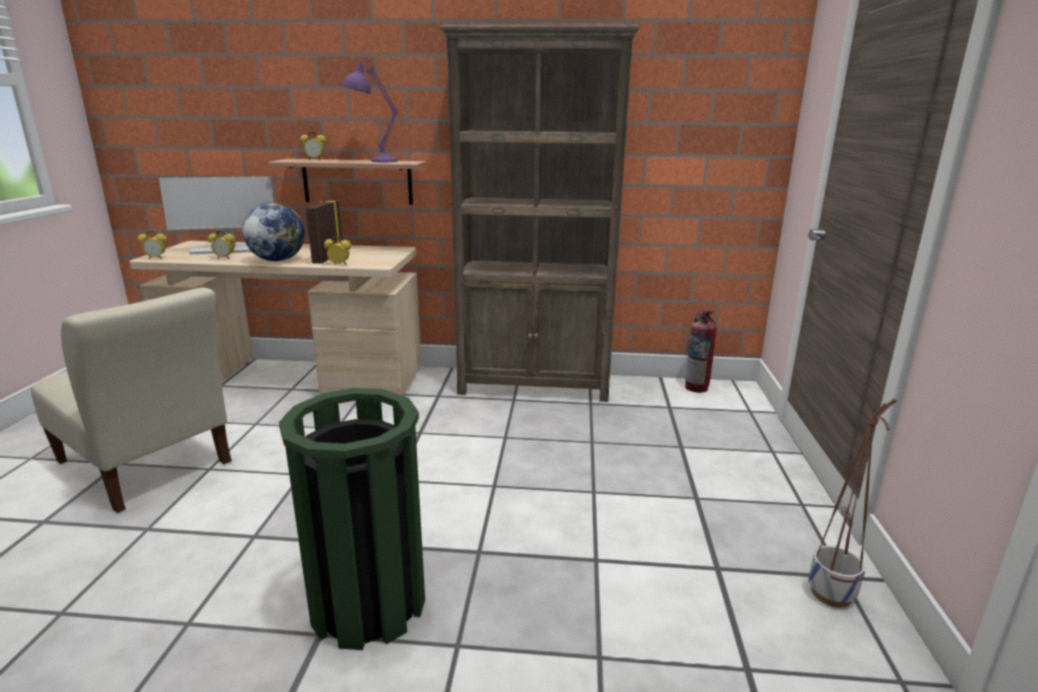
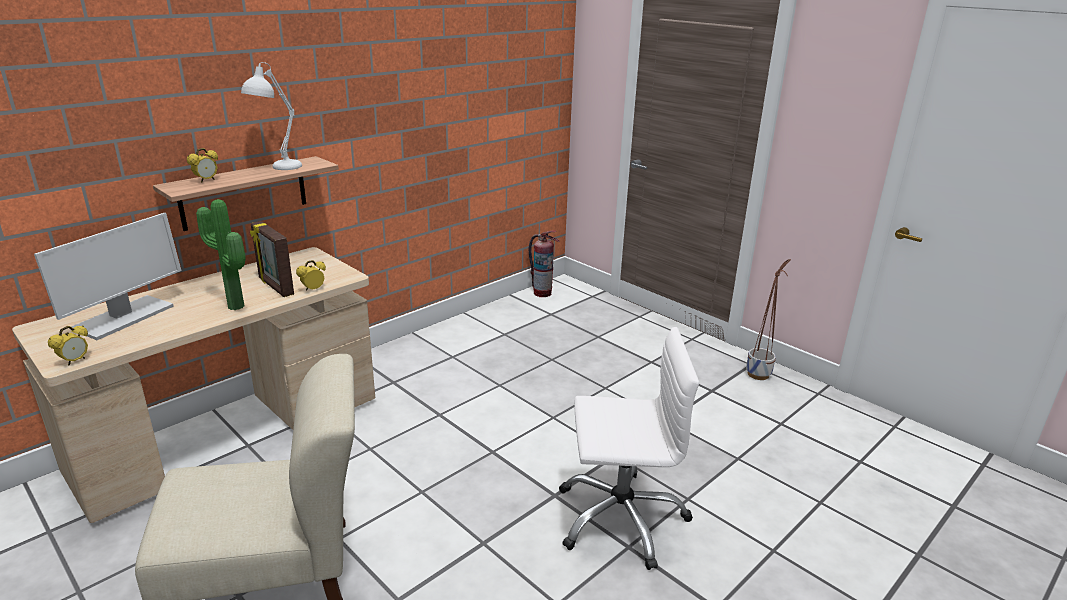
camera: 50 degrees left, 5 degrees up
alarm clock [208,230,235,259] -> none
globe [242,202,305,261] -> potted plant [196,199,246,310]
green trash can [279,388,425,650] -> white office chair [559,327,699,570]
purple table lamp [342,60,398,162] -> white table lamp [241,62,302,170]
brown bookcase [440,24,639,402] -> none

